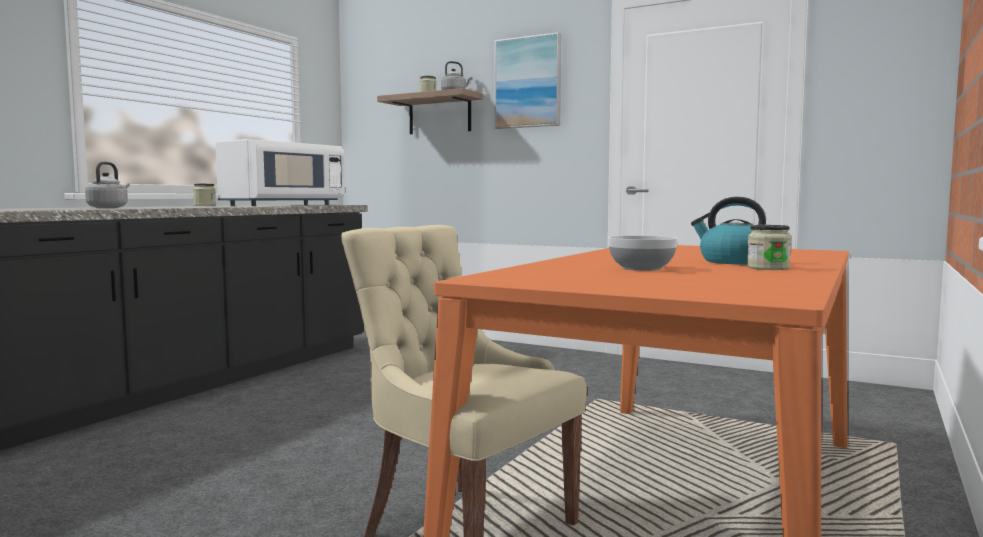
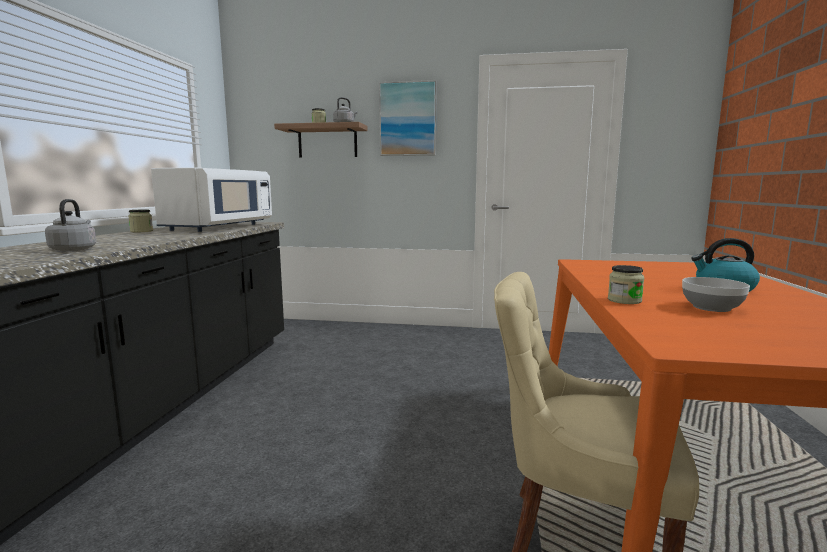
camera: 20 degrees left, 5 degrees up
jar [747,225,791,270] -> jar moved to [608,265,644,304]

